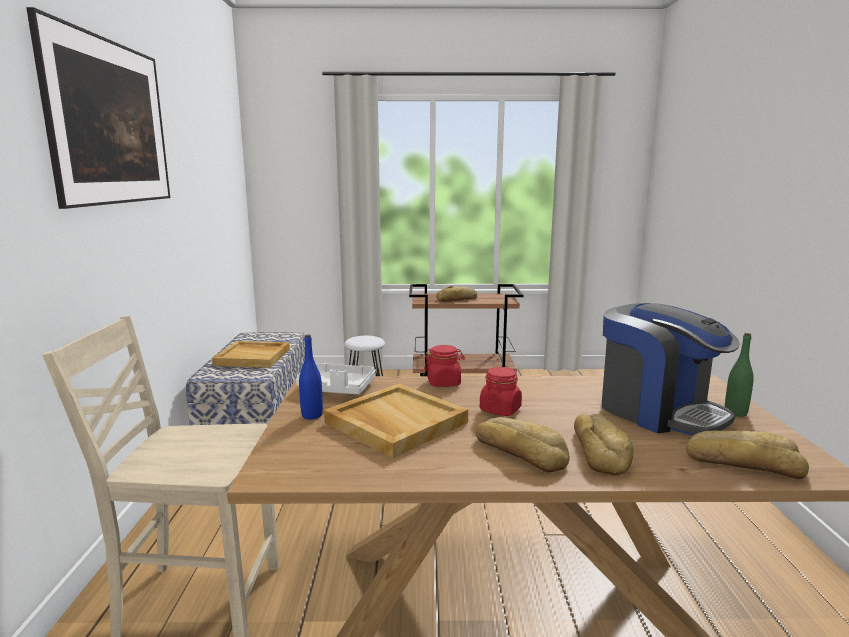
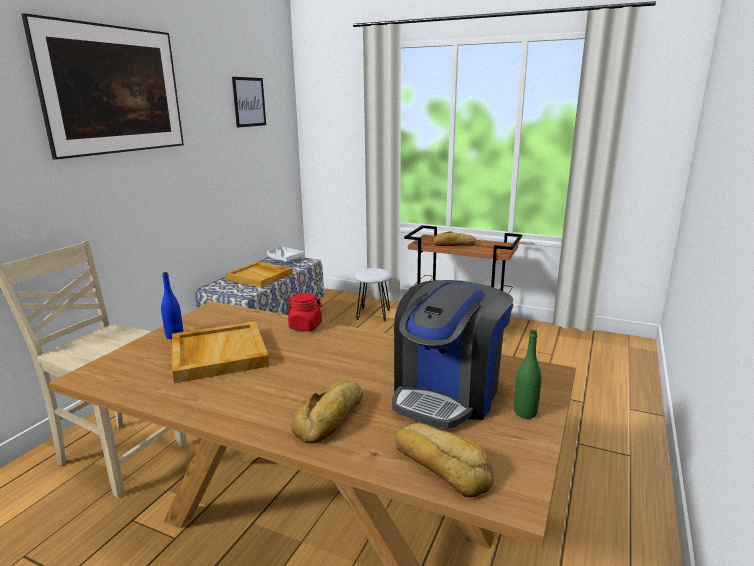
camera: 25 degrees right, 5 degrees up
white tray [296,363,376,394] -> white tray moved to [267,246,305,262]
bread [476,417,570,472] -> none
red jar [480,367,522,416] -> none
coffee machine [602,303,740,436] -> coffee machine turned 45 degrees clockwise [392,280,513,429]
none -> picture [232,77,266,127]

